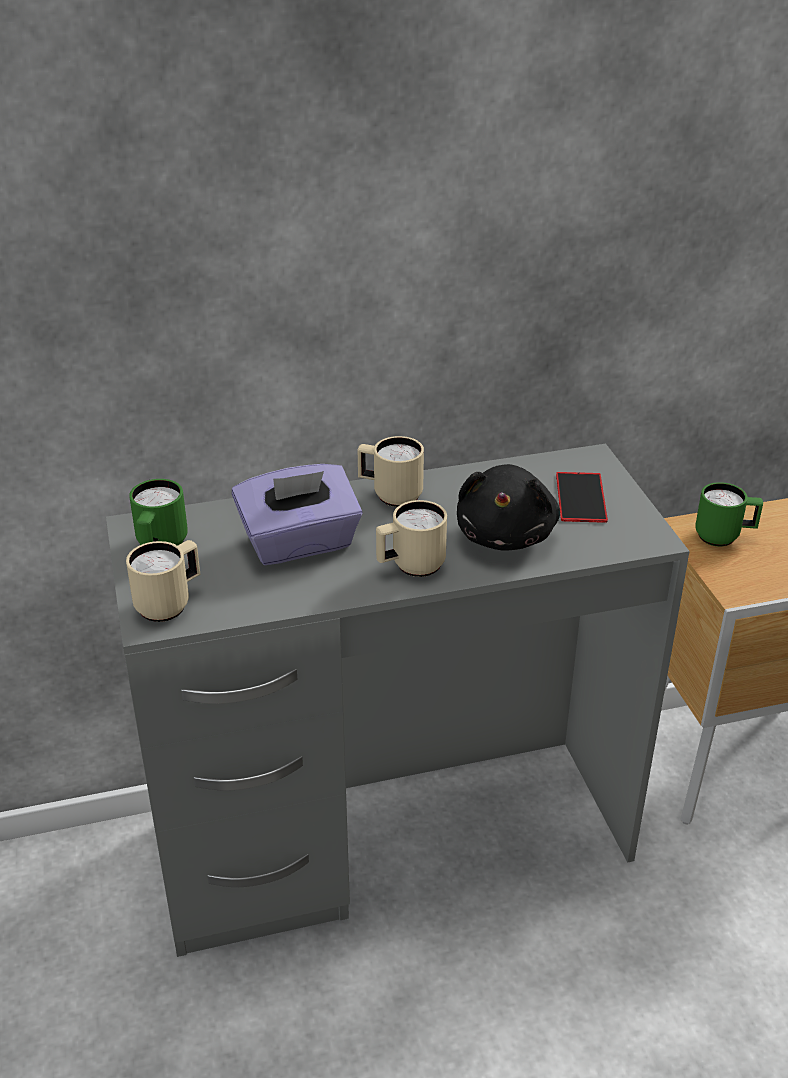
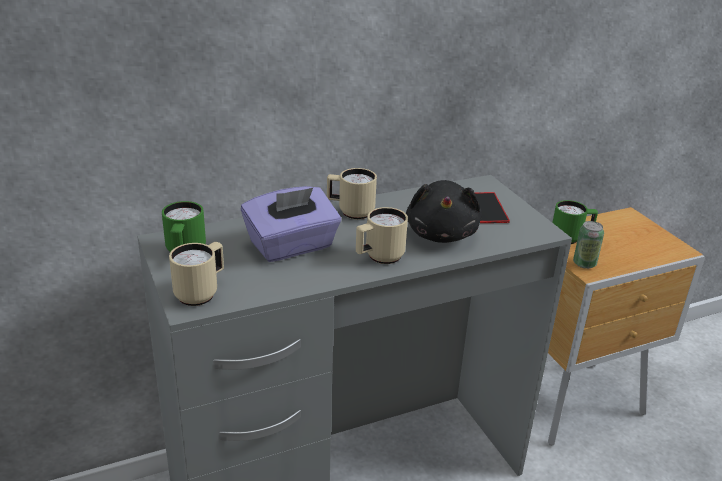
camera: 10 degrees left, 5 degrees down
none -> can [573,221,604,269]

